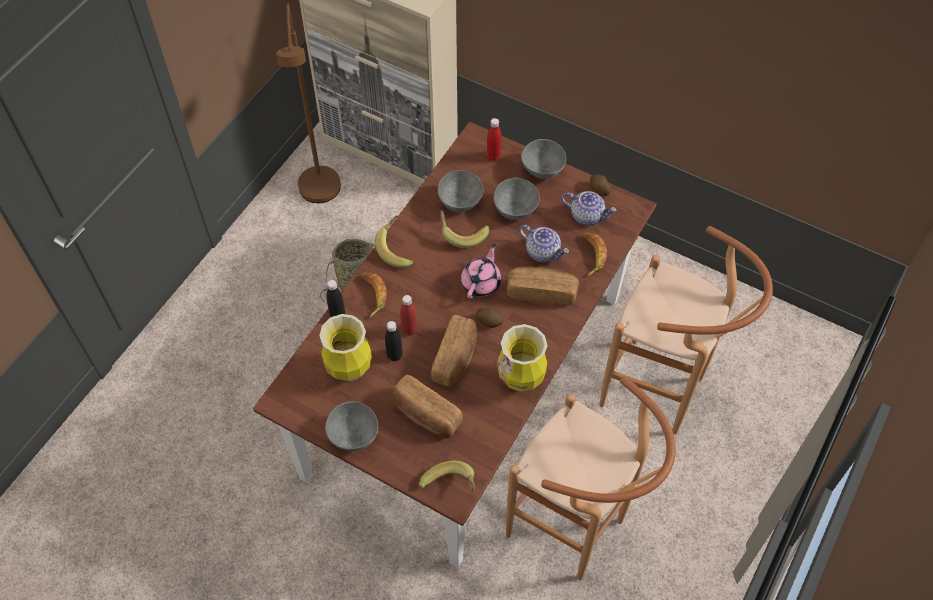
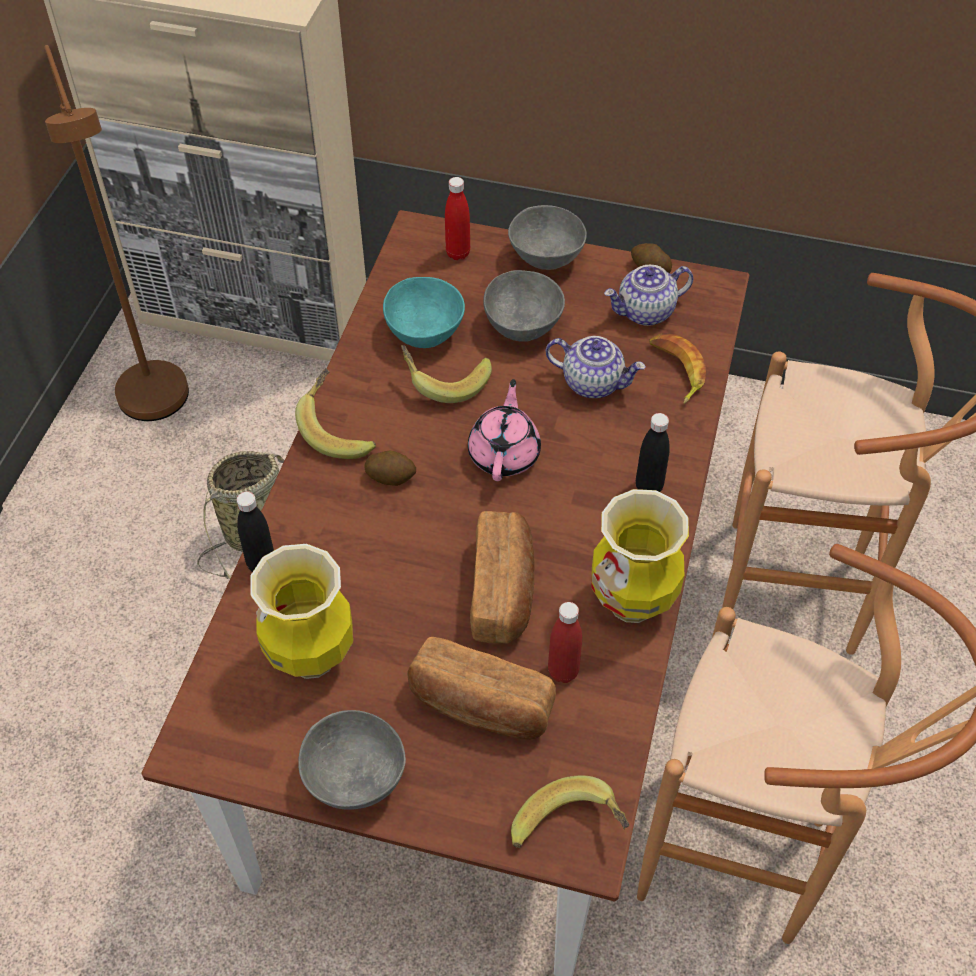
camera: 15 degrees left, 5 degrees down
banana [360,271,387,318] -> none
black bottle [385,321,403,361] -> black bottle moved to [636,413,670,492]
red bottle [400,295,417,336] -> red bottle moved to [548,602,582,683]
grey bowl [437,170,483,212] -> turquoise bowl [383,277,465,348]
potato [476,308,503,328] -> potato moved to [364,451,416,486]
bread [507,266,579,305] -> none
teapot [562,191,616,226] -> teapot turned 150 degrees clockwise [604,265,693,326]

